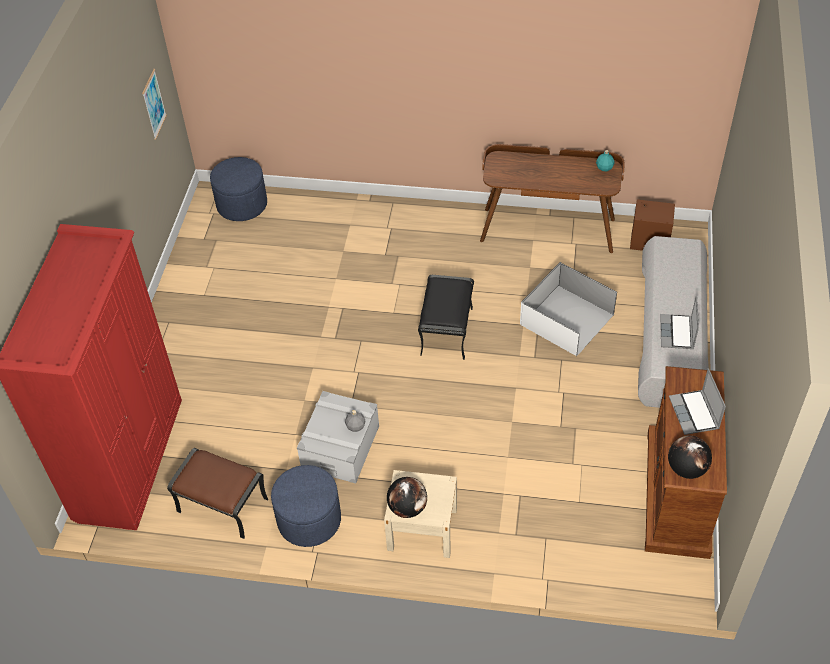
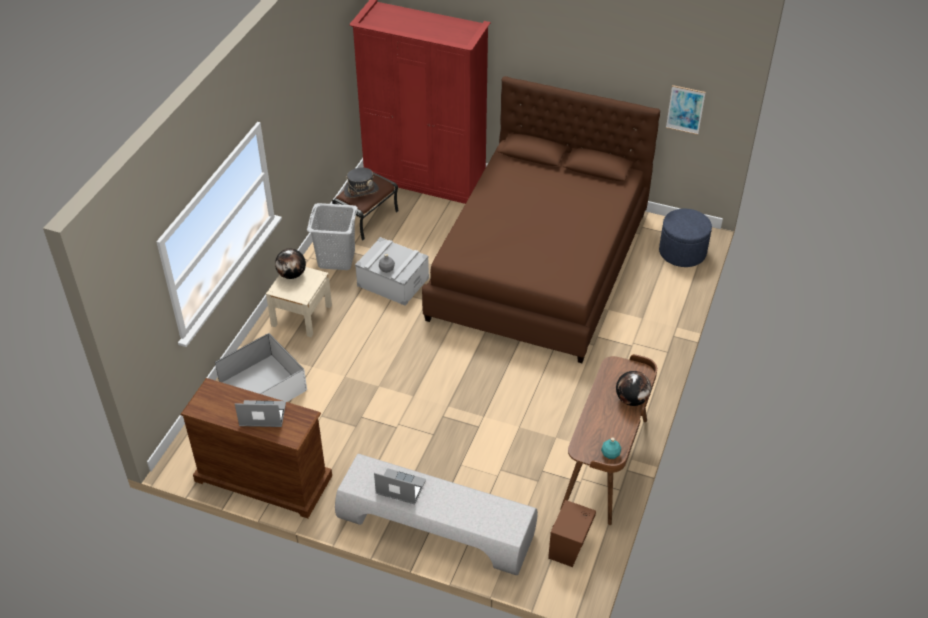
camera: 100 degrees right, 5 degrees down
blue ottoman [271,465,341,547] -> grey laundry basket [307,203,358,270]
black ottoman [418,275,474,360] -> none
white storage box [520,262,617,356] -> white storage box moved to [215,333,307,402]
globe [668,436,712,479] -> globe moved to [616,371,651,406]
none -> grey hat [344,167,379,198]
none -> brown bed [422,76,660,363]

